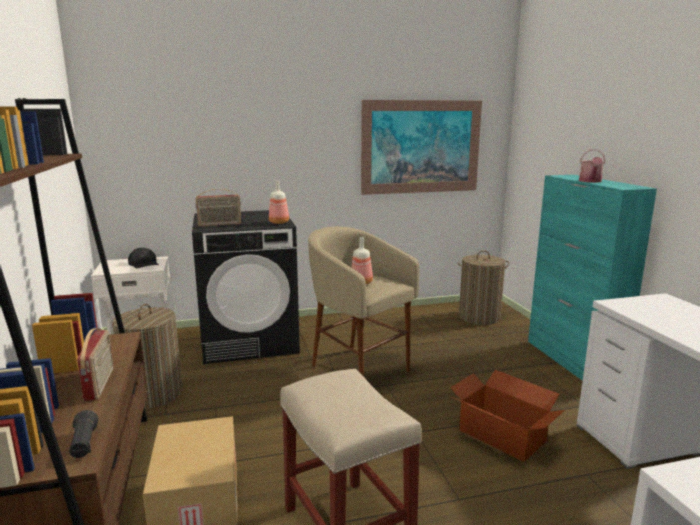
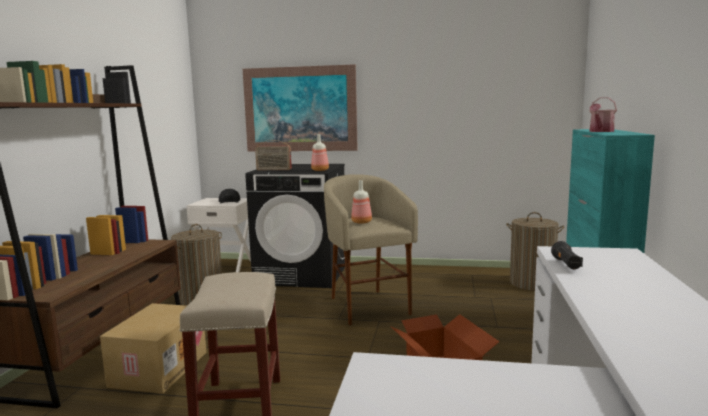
camera: 25 degrees right, 5 degrees down
black flashlight [69,410,98,458] -> black flashlight moved to [551,241,583,269]
radio [77,328,113,401] -> none
picture [361,100,482,195] -> picture moved to [243,64,358,152]

